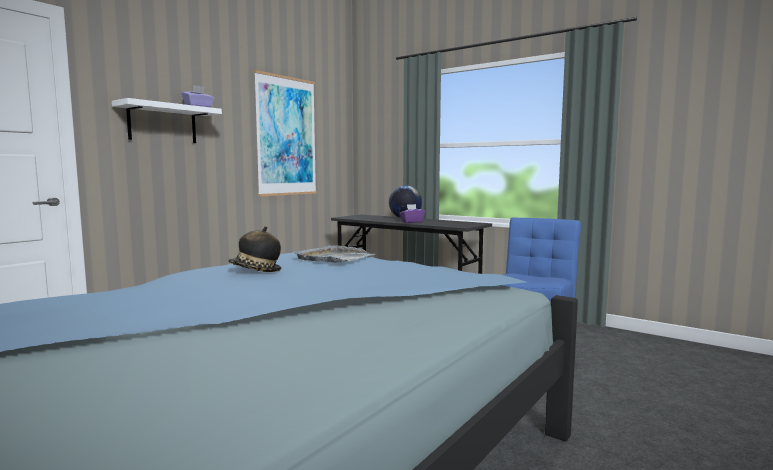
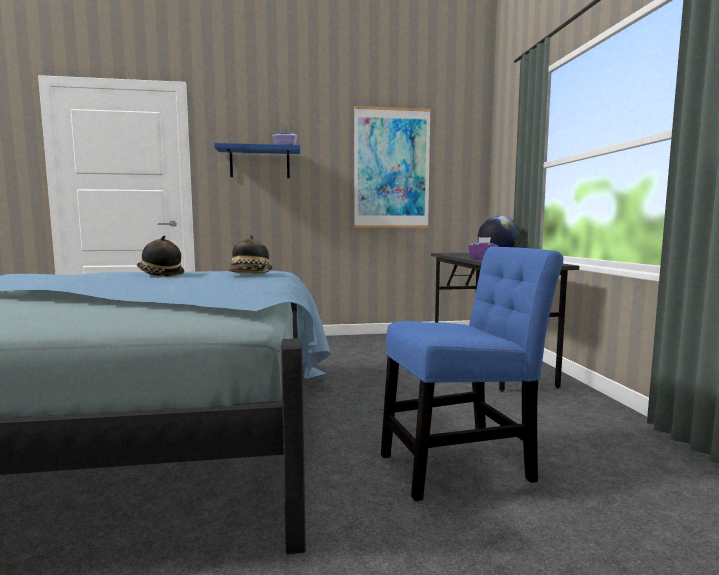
camera: 45 degrees right, 0 degrees up
white shelf [112,98,222,143] -> blue shelf [214,143,300,178]
grey tray [294,245,375,263] -> hat [228,235,273,273]

